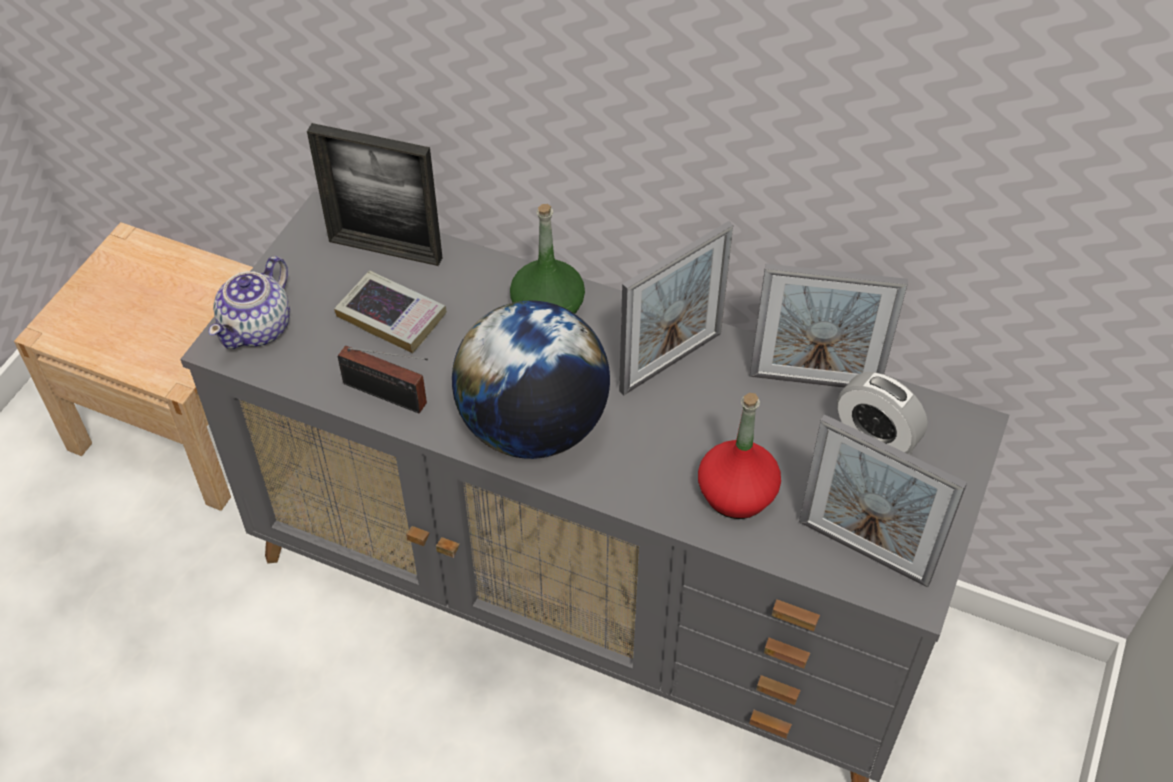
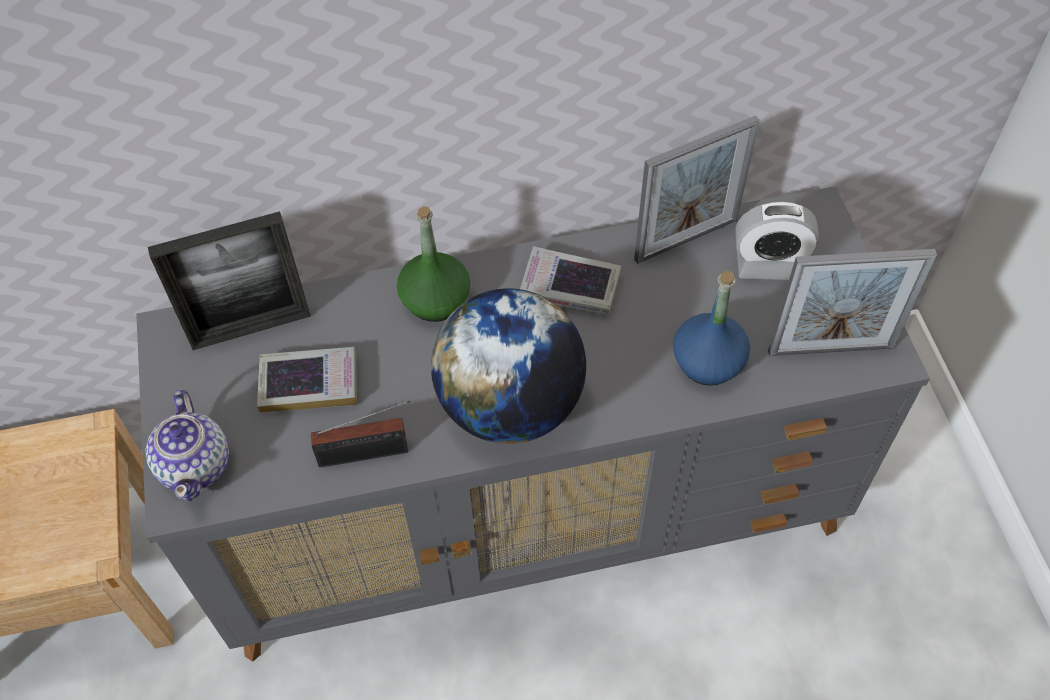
camera: 35 degrees left, 5 degrees up
picture frame [619,221,733,396] -> book [520,246,621,316]
red bottle [698,393,781,519] -> blue bottle [673,271,750,386]

